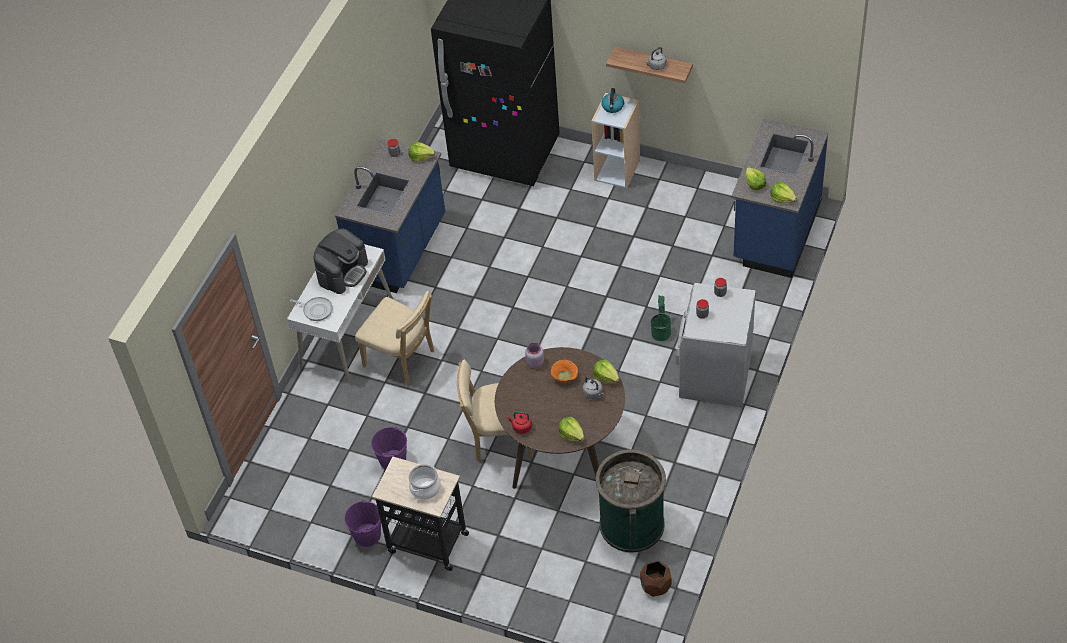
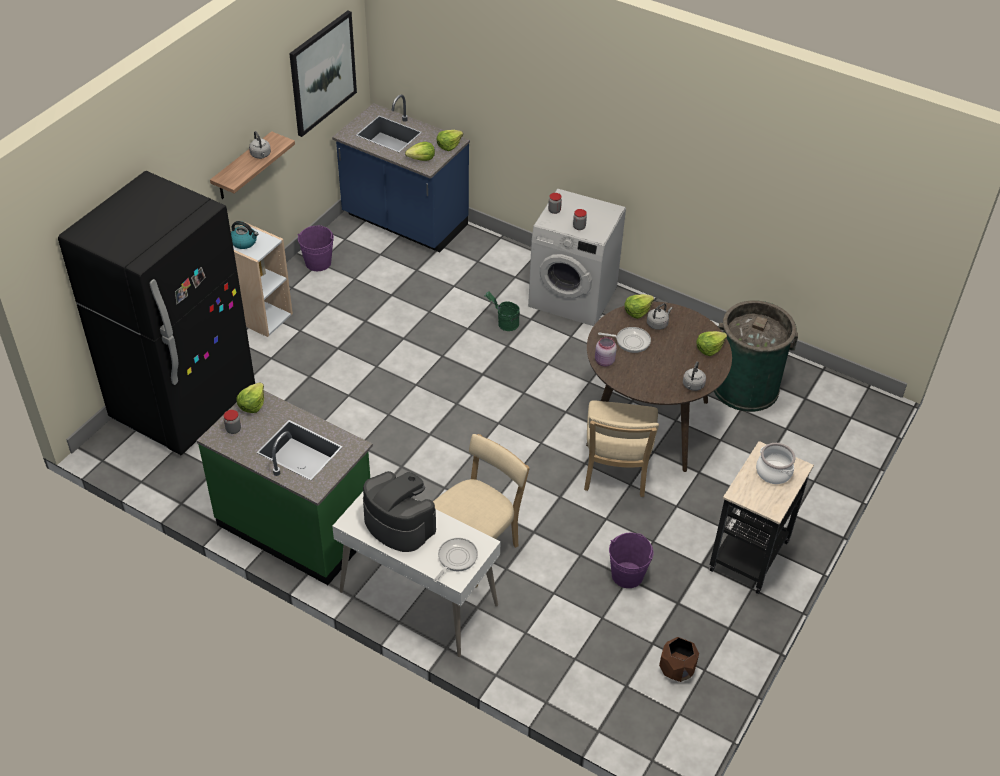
camera: 85 degrees left, 5 degrees down
blue counter [335,138,445,293] -> green counter [197,391,373,585]
purple bucket [344,500,381,547] -> purple bucket moved to [298,225,334,271]
red kettle [506,411,532,434] -> grey kettle [683,361,706,391]
orange bowl [551,360,578,383] -> frying pan [598,327,651,353]
brown planter [640,561,671,597] -> brown planter moved to [659,637,699,682]
none -> picture [289,11,357,137]

